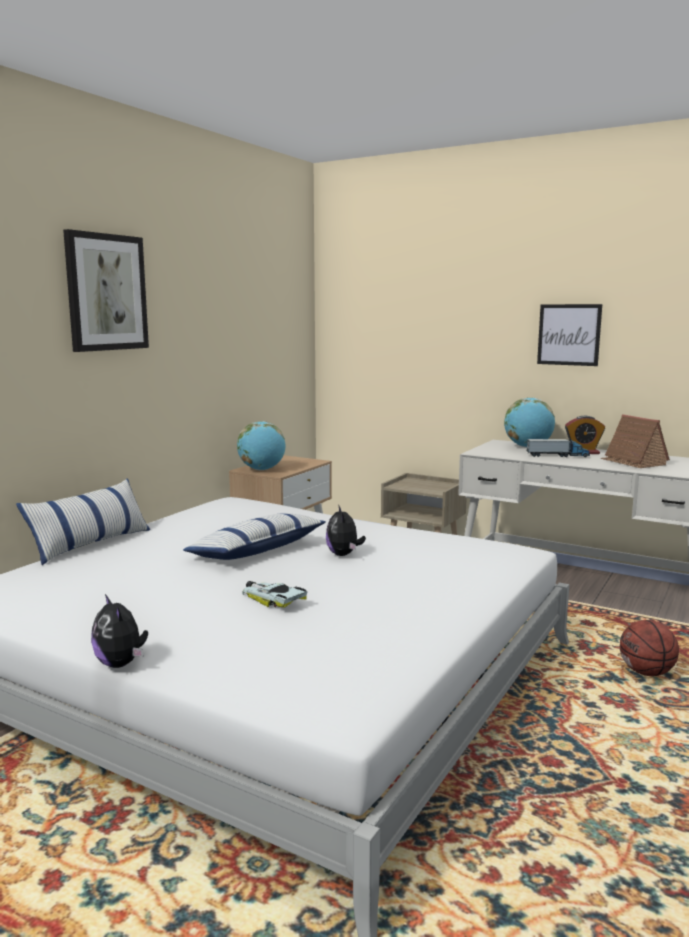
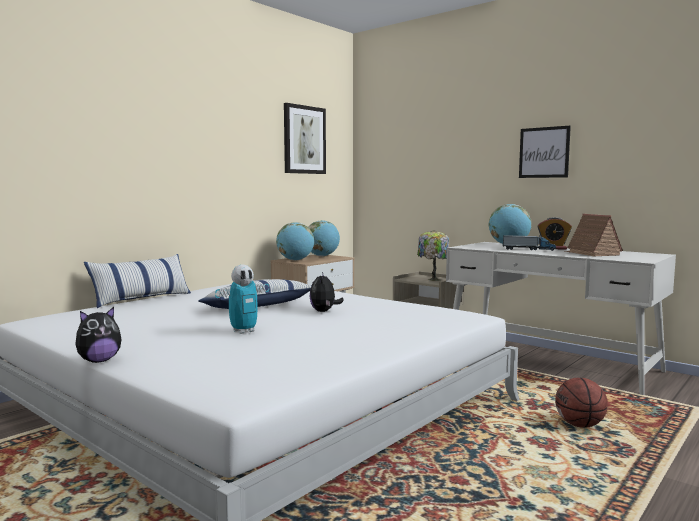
camera: 10 degrees right, 5 degrees down
picture [63,229,149,352] -> picture moved to [284,103,326,174]
plush toy [91,594,148,668] -> plush toy turned 105 degrees counterclockwise [76,307,122,363]
toy car [242,581,308,608] -> toy robot [215,264,269,334]
none -> globe [308,220,340,256]
none -> table lamp [417,230,449,281]

